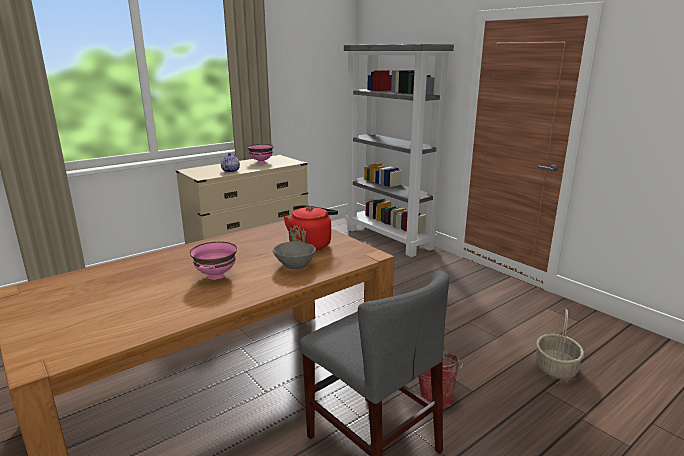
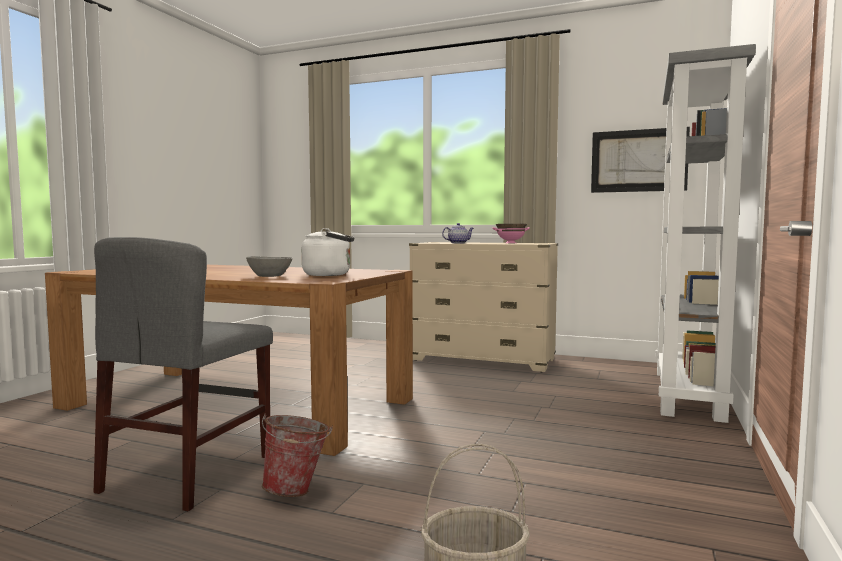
camera: 60 degrees right, 15 degrees down
pink bowl [190,242,237,280] -> none
red kettle [284,205,338,251] -> white kettle [302,228,355,276]
none -> picture [591,127,690,193]

